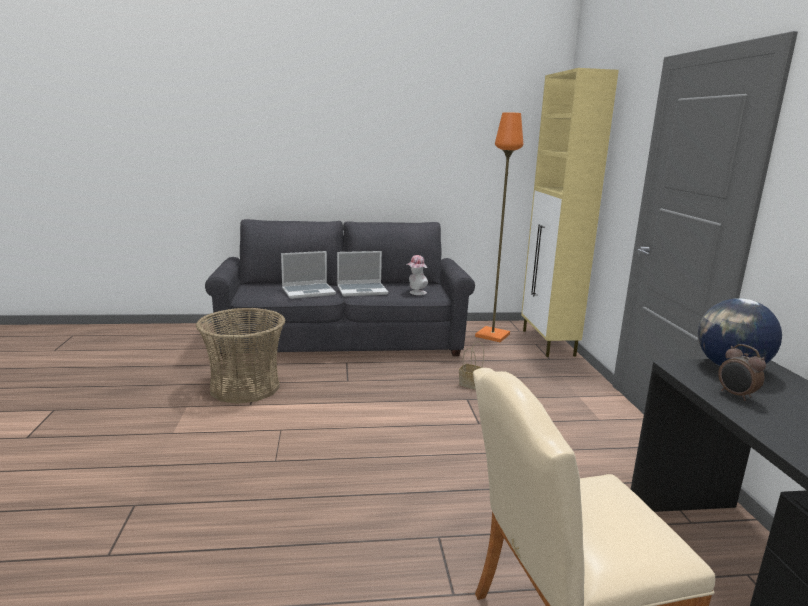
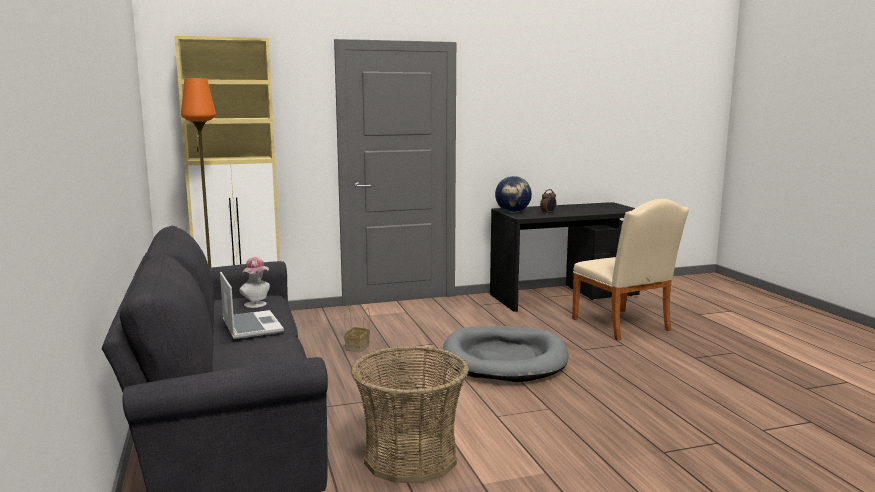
camera: 100 degrees left, 5 degrees down
laptop [281,251,336,299] -> none
none -> grey dog bed [443,326,569,382]

